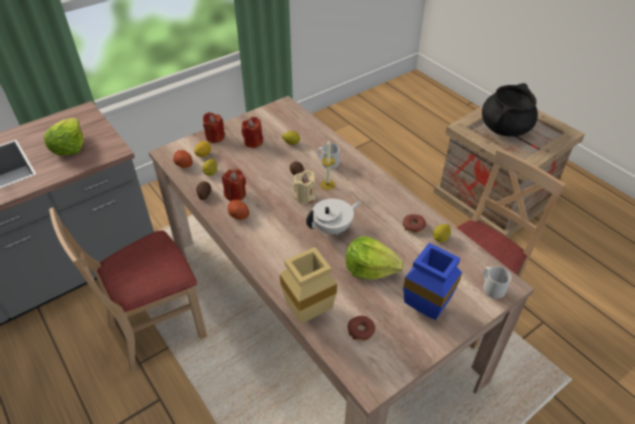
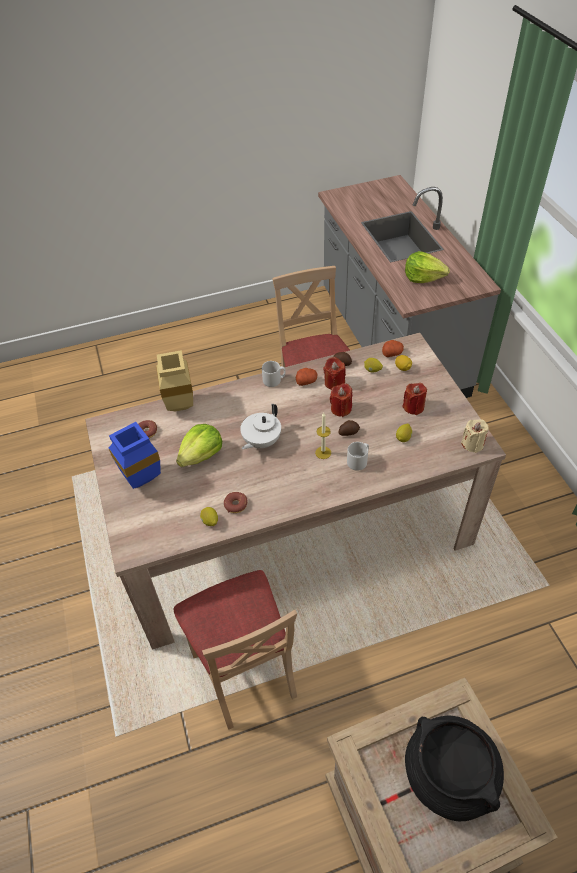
camera: 110 degrees right, 5 degrees up
red candle [203,112,225,143] -> red candle moved to [330,383,352,417]
beige candle [293,170,316,204] -> beige candle moved to [461,419,489,453]
white teapot [306,199,361,236] -> white teapot turned 45 degrees clockwise [240,404,281,449]
grey mug [483,266,511,299] -> grey mug moved to [262,361,285,387]

